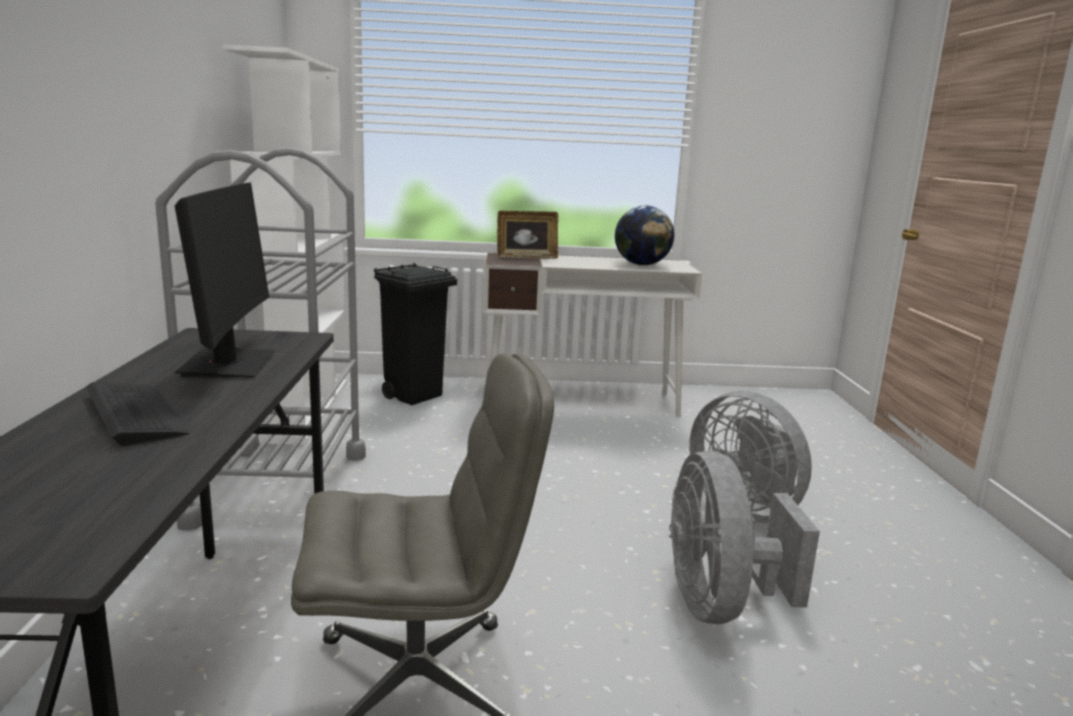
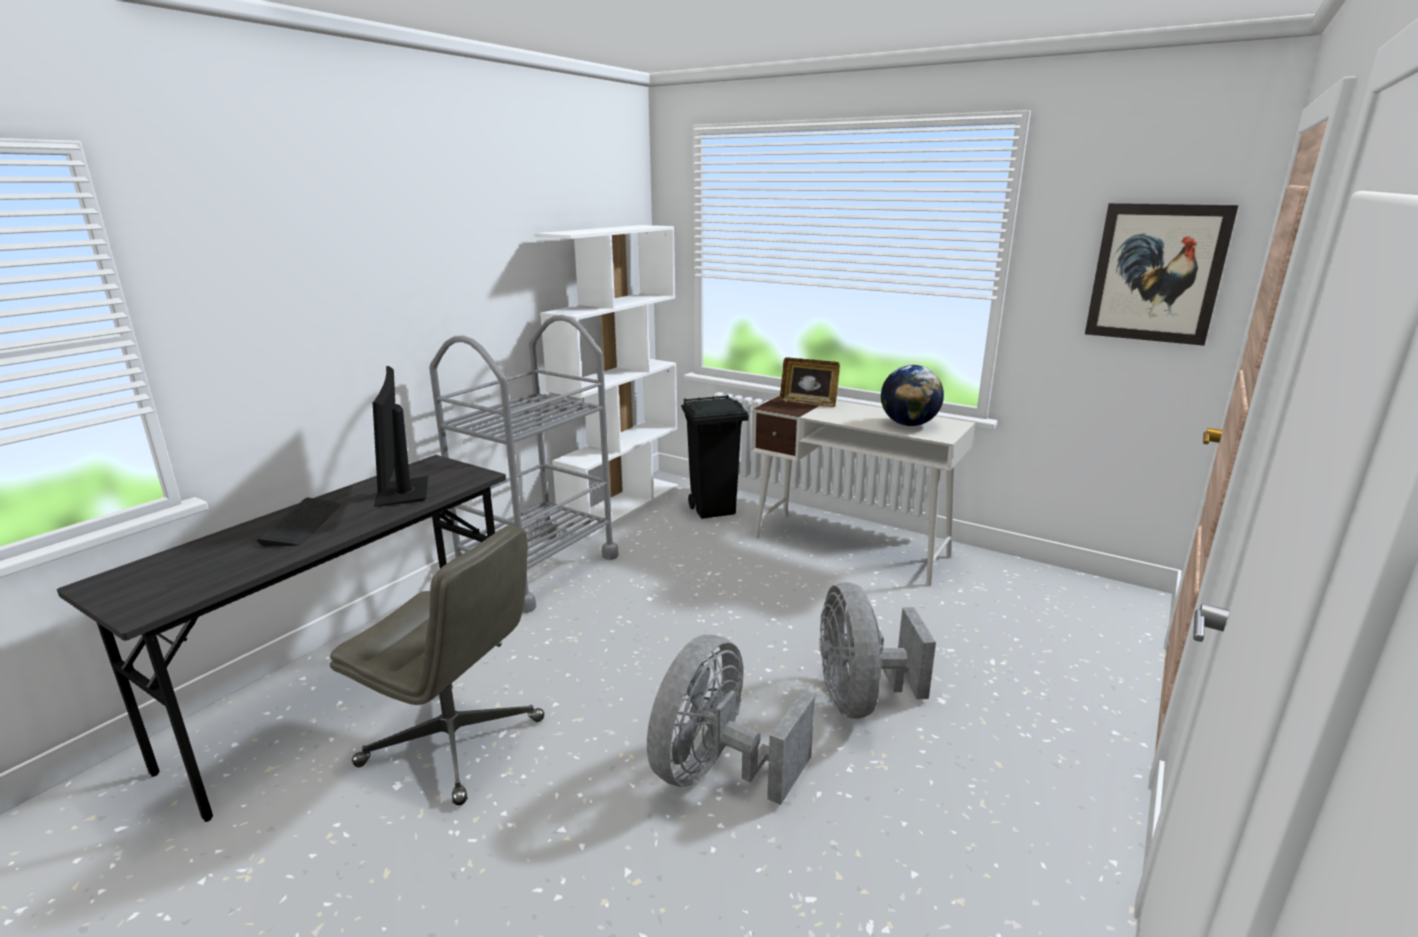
camera: 35 degrees right, 5 degrees up
monitor [174,182,275,378] -> monitor turned 135 degrees clockwise [373,366,428,507]
none -> picture [1085,203,1238,346]

